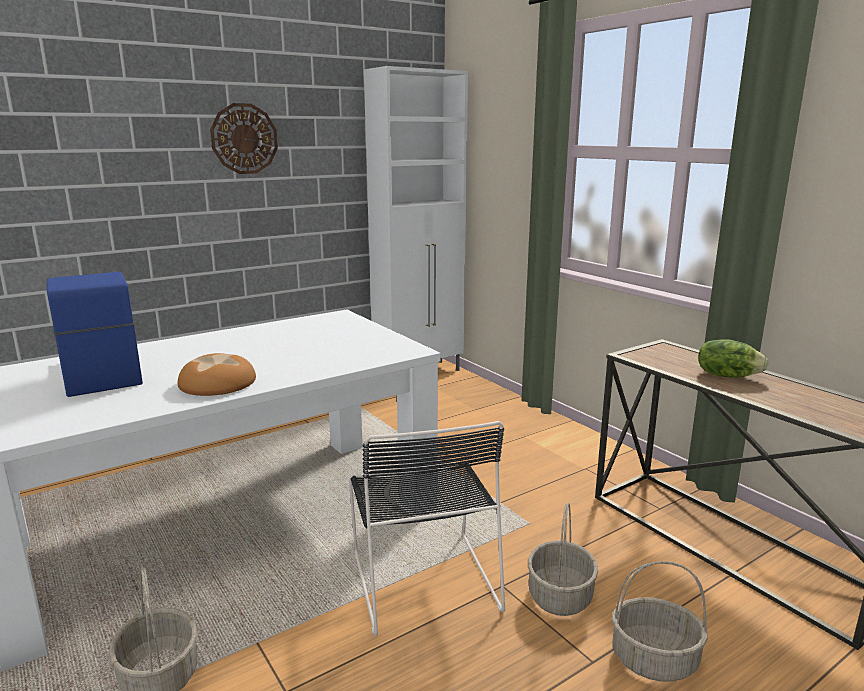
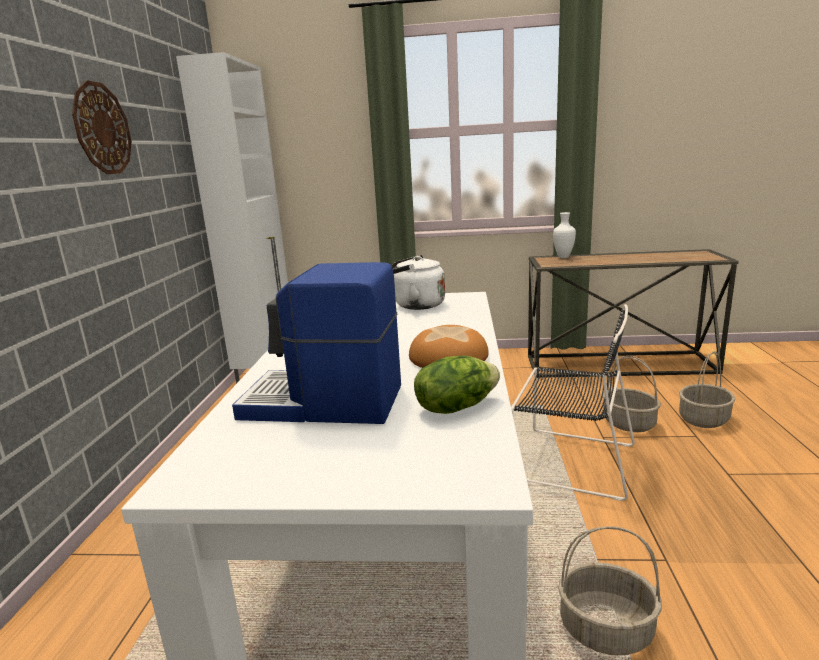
camera: 50 degrees left, 0 degrees up
lettuce [698,339,768,378] -> lettuce moved to [414,356,500,414]
none -> white kettle [391,255,445,310]
none -> white vase [553,212,576,258]

